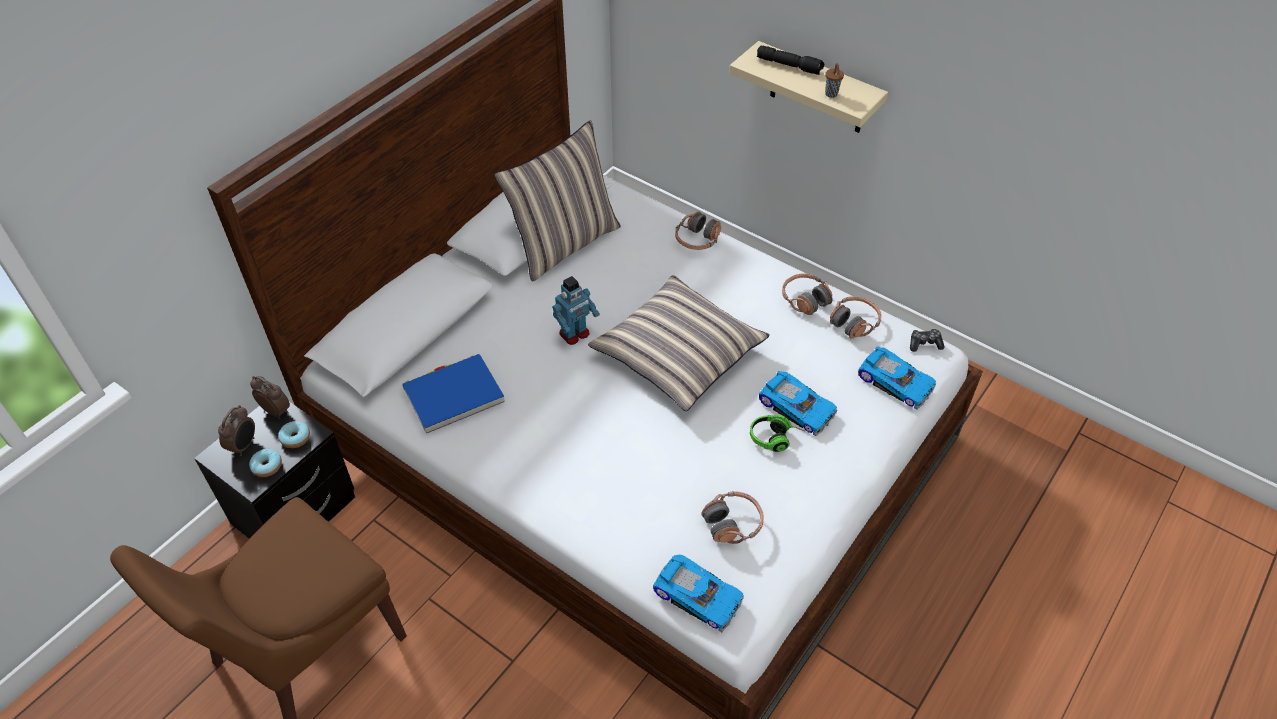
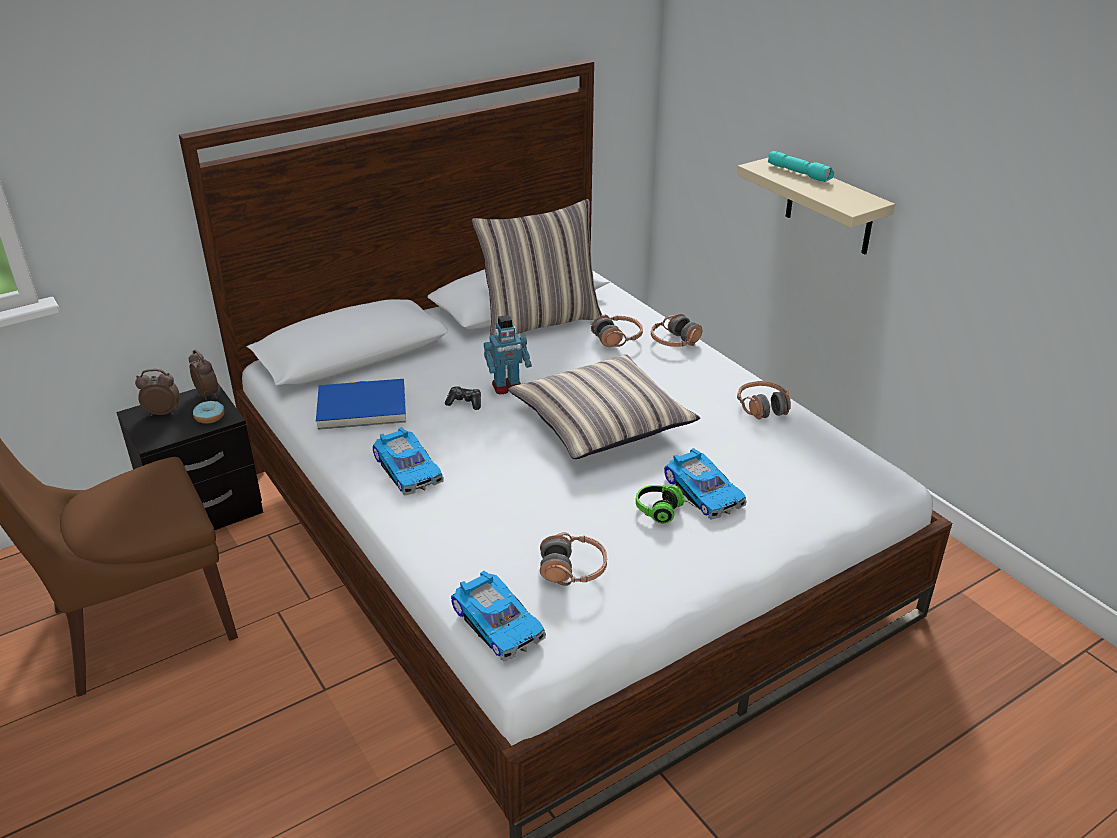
camera: 20 degrees right, 15 degrees down
alarm clock [218,405,255,456] -> alarm clock turned 135 degrees counterclockwise [135,369,179,416]
donut [249,449,282,477] -> none
black flashlight [757,45,824,75] -> turquoise flashlight [768,151,834,182]
brown cup [825,63,844,98] -> none
headphones [830,296,882,338] -> headphones moved to [591,314,643,347]
toy car [858,347,936,409] -> toy car moved to [373,427,444,496]
game controller [910,329,945,352] -> game controller moved to [445,386,481,410]

